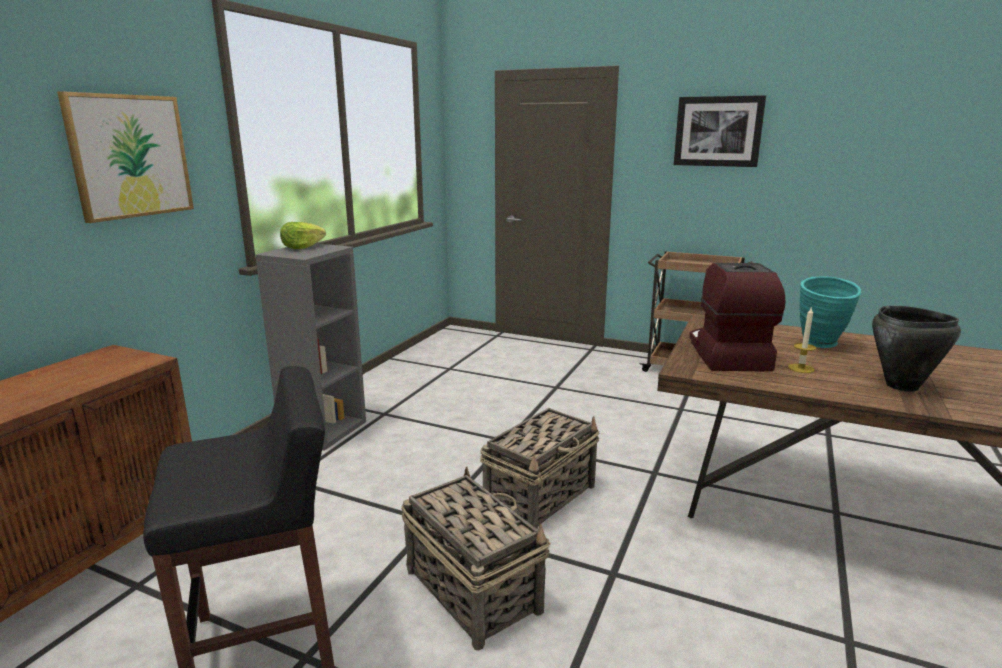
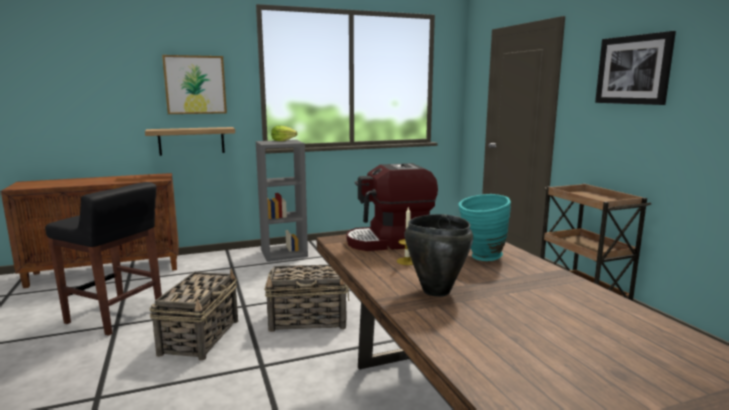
camera: 45 degrees right, 5 degrees down
coffee machine [689,263,786,372] -> coffee machine turned 150 degrees counterclockwise [346,163,438,251]
none -> shelf [145,127,235,156]

